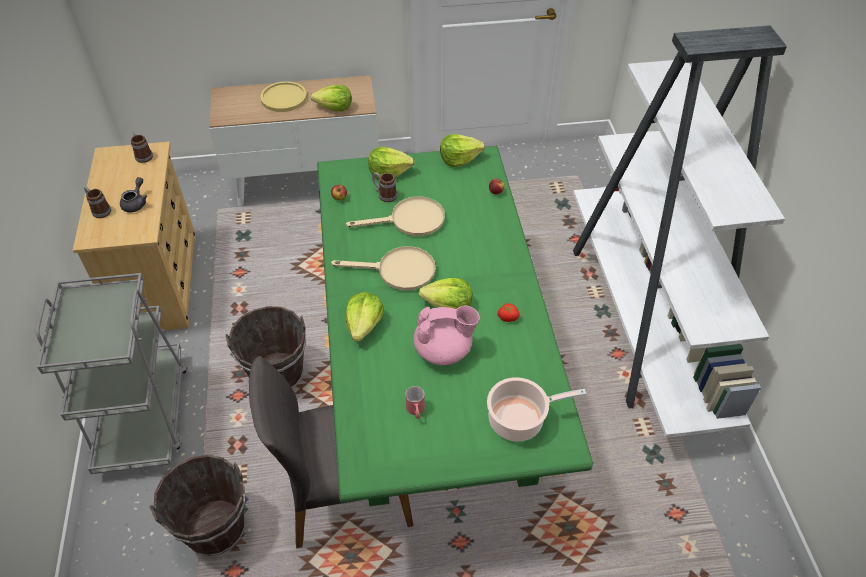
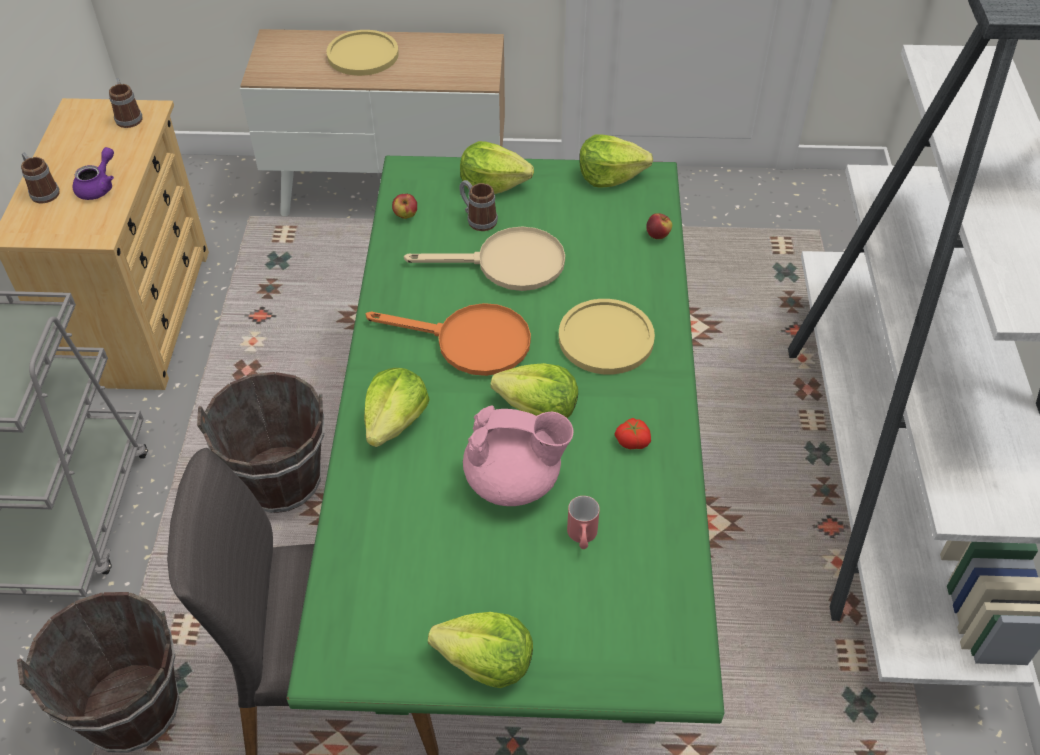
camera: 10 degrees right, 0 degrees up
grey teapot [120,177,147,212] -> purple teapot [73,147,114,200]
lettuce [311,85,352,112] -> lettuce moved to [428,612,533,688]
beige frying pan [331,246,435,291] -> orange frying pan [366,303,531,376]
red mug [405,386,425,419] -> red mug moved to [567,496,600,549]
cooking pot [487,377,586,442] -> none
none -> yellow plate [559,299,655,374]

